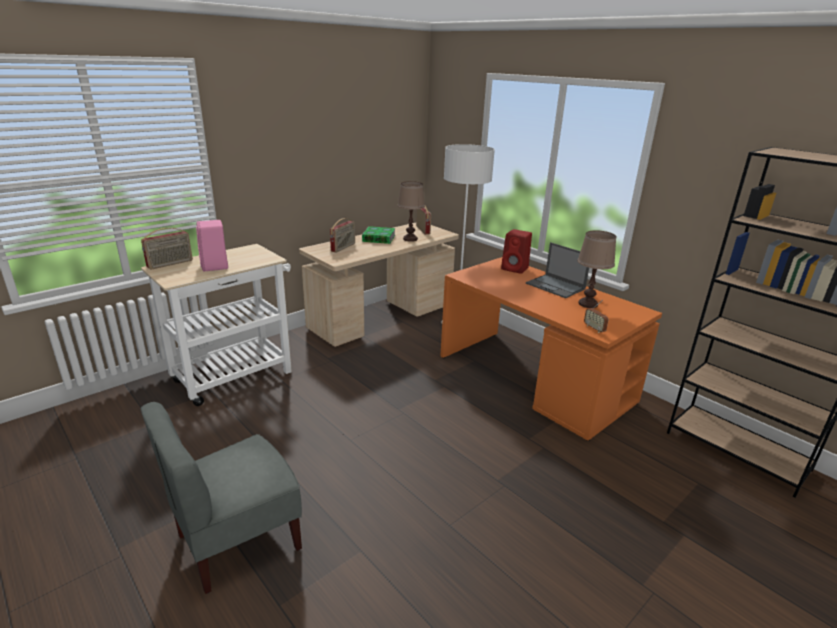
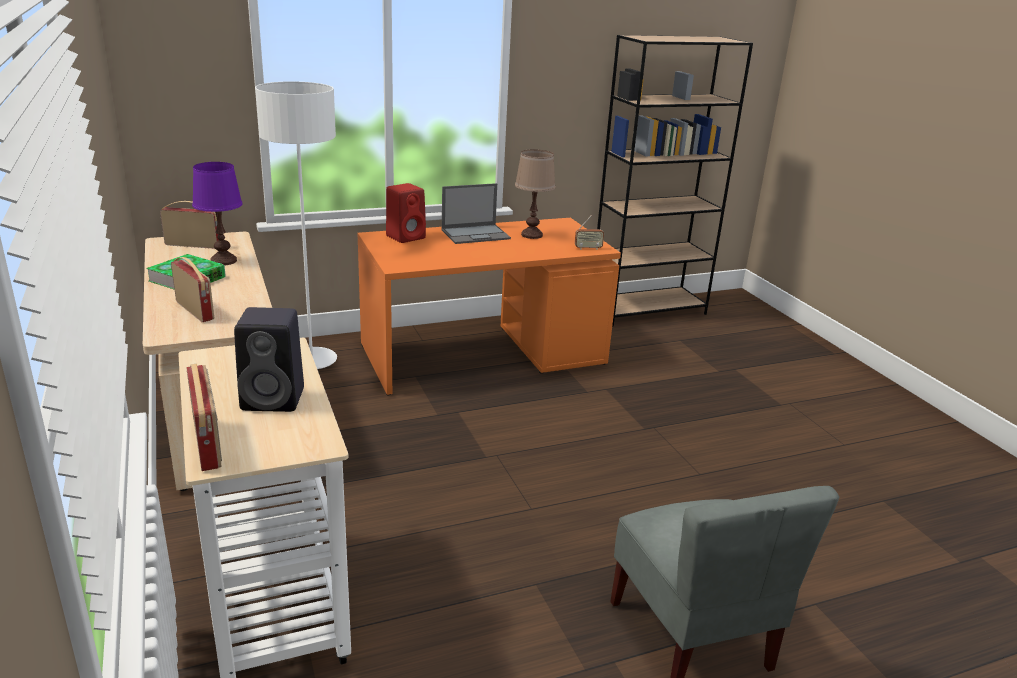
camera: 70 degrees left, 0 degrees up
pink speaker [196,220,228,271] -> black speaker [234,307,304,412]
brown table lamp [398,181,425,242] -> purple table lamp [192,162,243,266]

